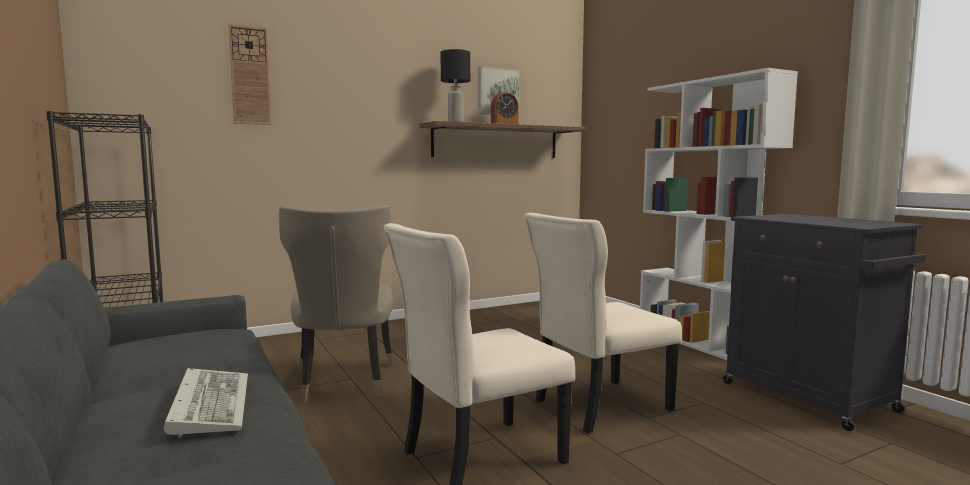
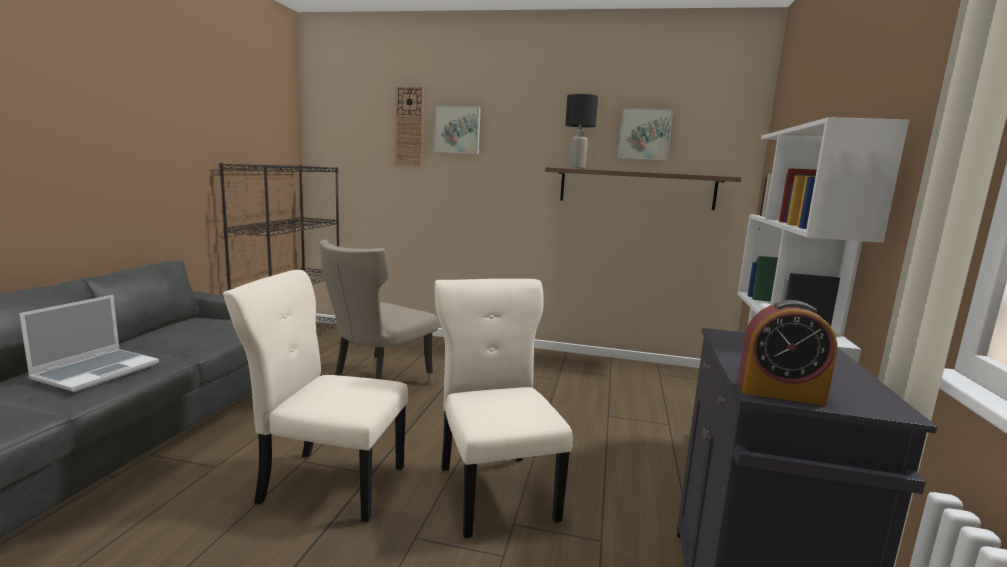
camera: 40 degrees right, 5 degrees up
keyboard [164,368,248,438] -> laptop [19,295,159,392]
alarm clock [491,91,519,124] -> alarm clock moved to [737,300,837,405]
beige chair [524,213,682,434] -> beige chair turned 60 degrees clockwise [435,279,573,538]
none -> picture [434,105,481,154]

